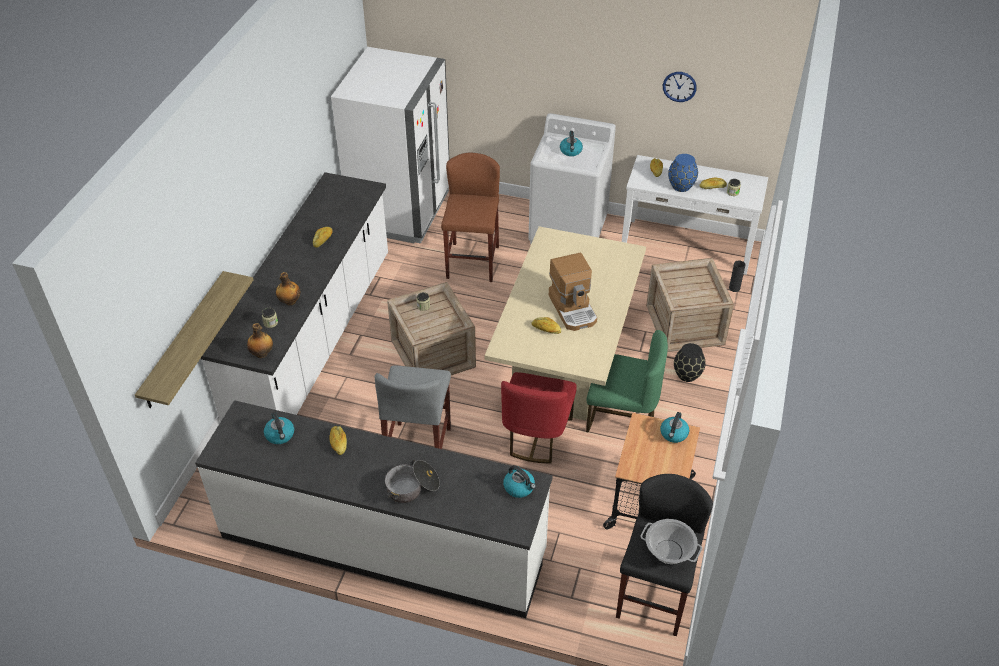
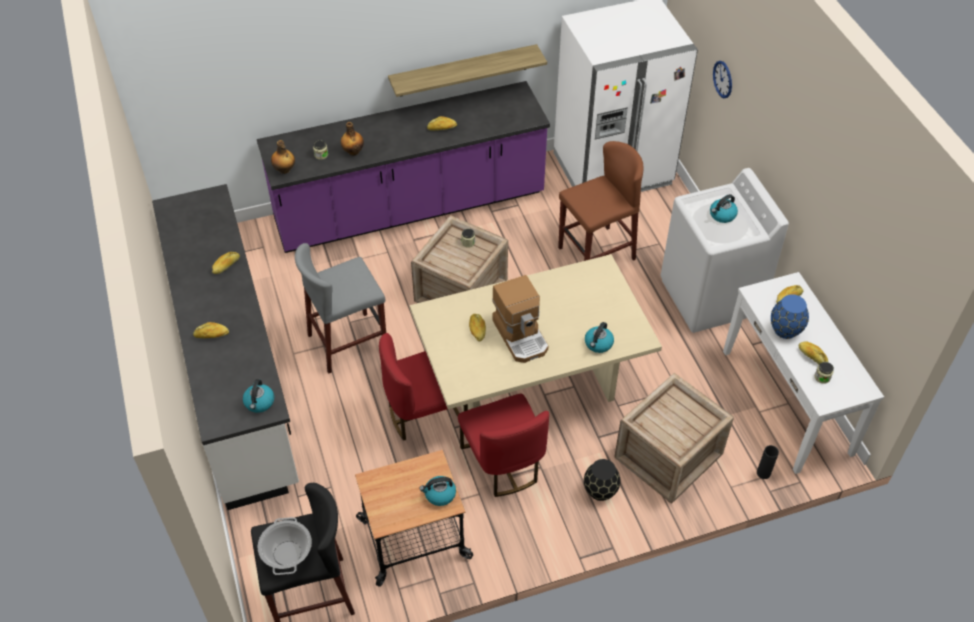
camera: 55 degrees right, 5 degrees up
shelf [135,271,254,408] -> shelf moved to [388,44,547,97]
white counter [201,172,388,422] -> purple counter [257,81,550,253]
kettle [264,412,294,444] -> kettle moved to [585,322,614,353]
cooking pot [385,460,440,503] -> bread [193,322,229,338]
coffee machine [549,253,597,331] -> coffee machine turned 60 degrees counterclockwise [492,275,548,363]
green chair [586,330,668,433] -> red chair [458,394,549,497]
wall clock [663,72,697,102] -> wall clock moved to [713,61,732,98]

